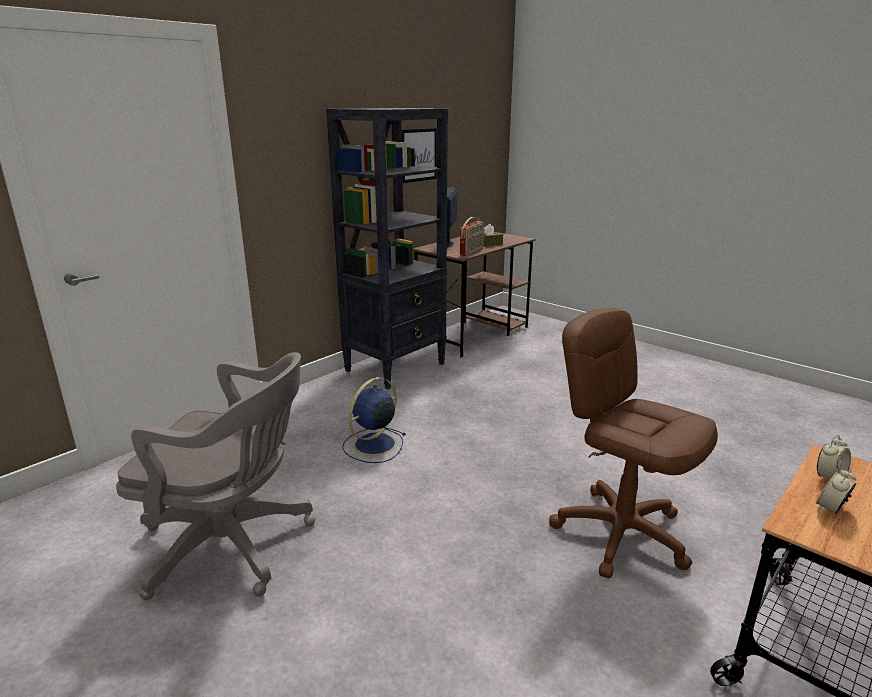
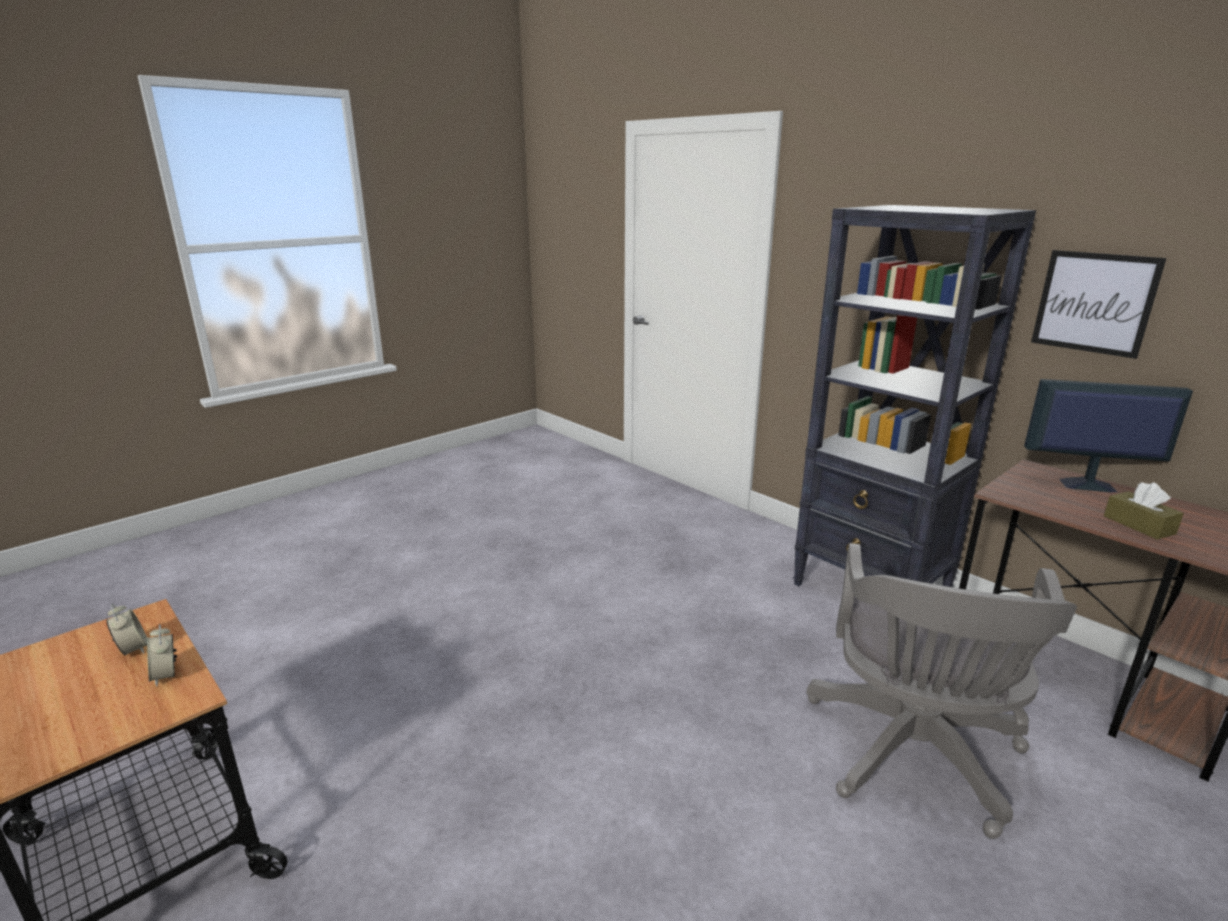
camera: 95 degrees right, 0 degrees up
grey office chair [116,352,315,600] -> grey office chair moved to [806,543,1077,839]
blue fan [342,377,405,463] -> none
radio [460,217,484,256] -> none
brown office chair [549,307,718,578] -> none

